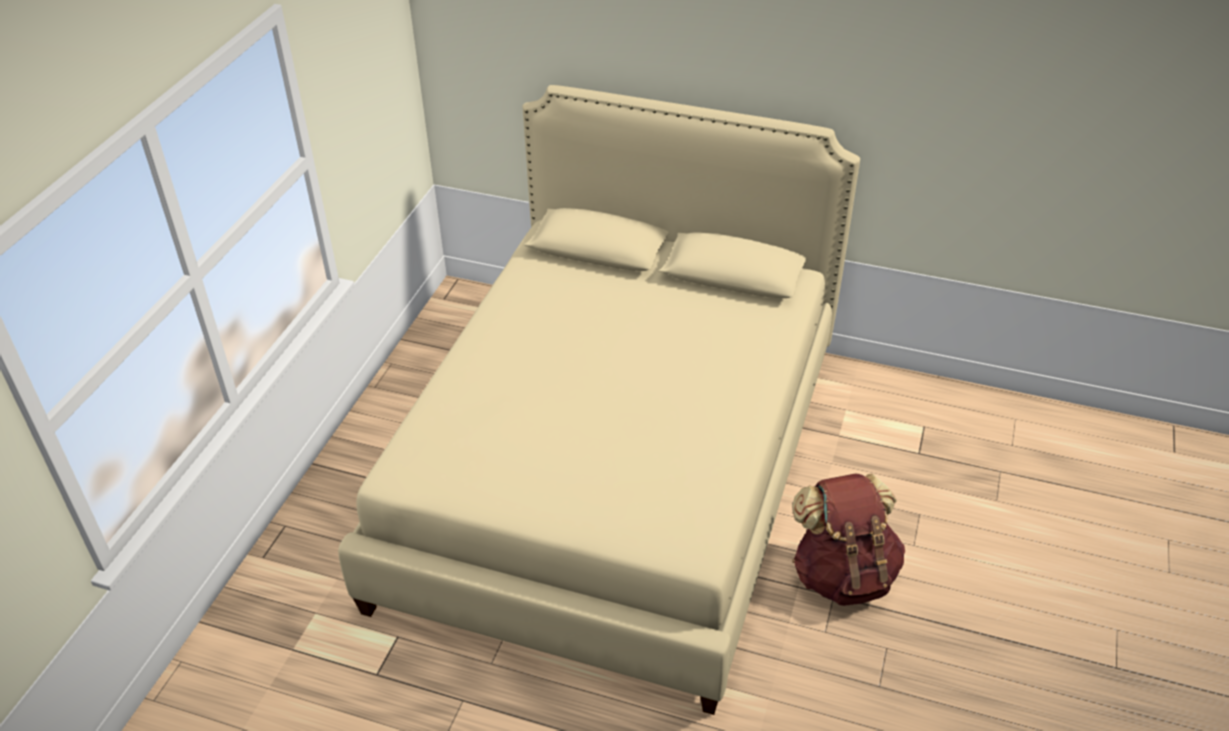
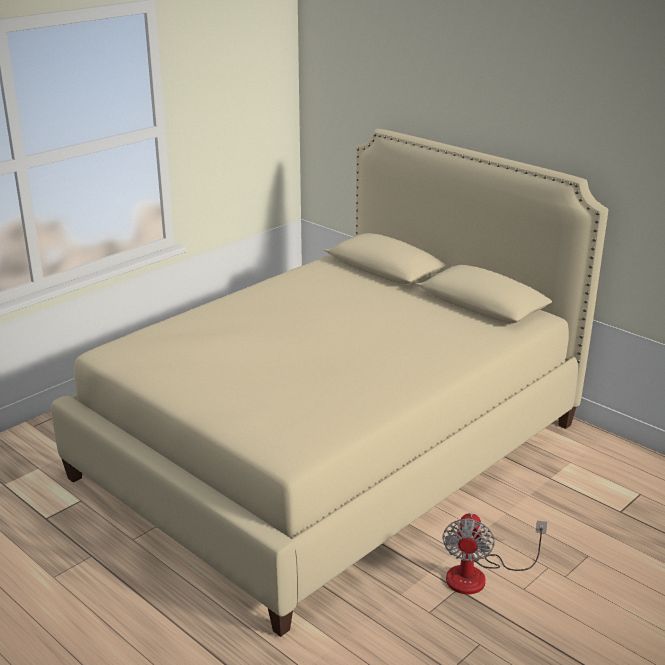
camera: 25 degrees right, 15 degrees down
brown backpack [792,474,905,606] -> fan [442,513,547,594]

